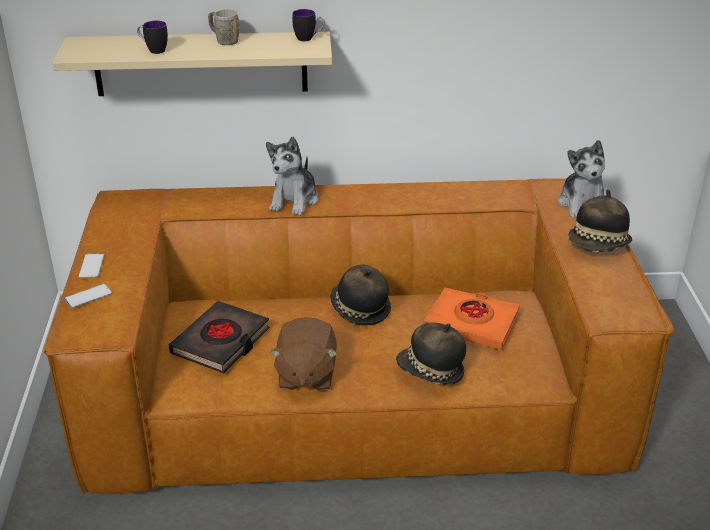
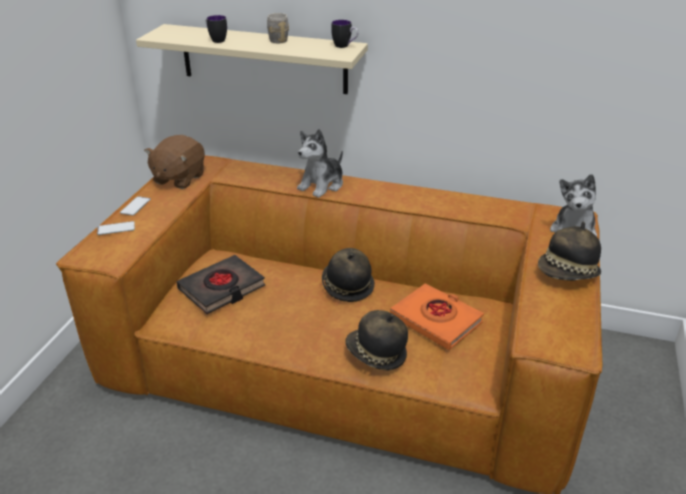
camera: 20 degrees right, 0 degrees up
brown plush toy [270,317,338,391] -> brown plush toy moved to [144,135,205,189]

